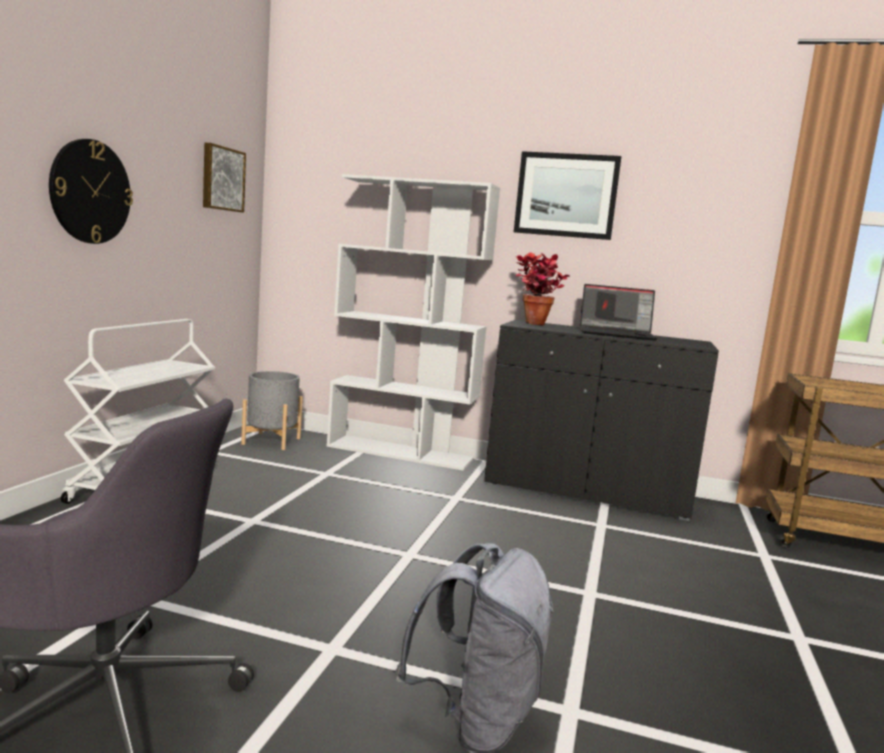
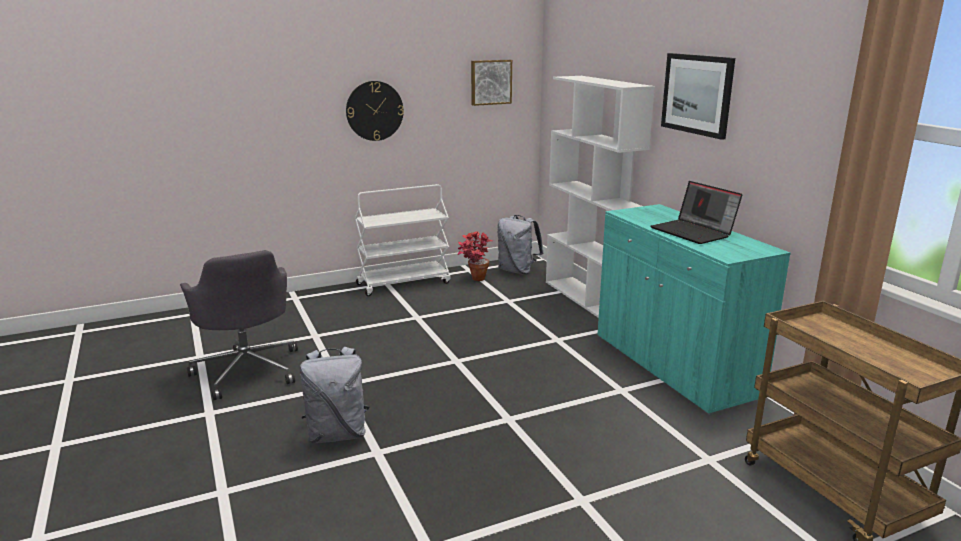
camera: 50 degrees right, 10 degrees up
grey planter [241,371,303,450] -> grey backpack [497,215,543,275]
black cabinet [484,320,719,521] -> turquoise cabinet [598,204,791,415]
potted plant [515,252,570,326] -> potted plant moved to [458,231,493,281]

